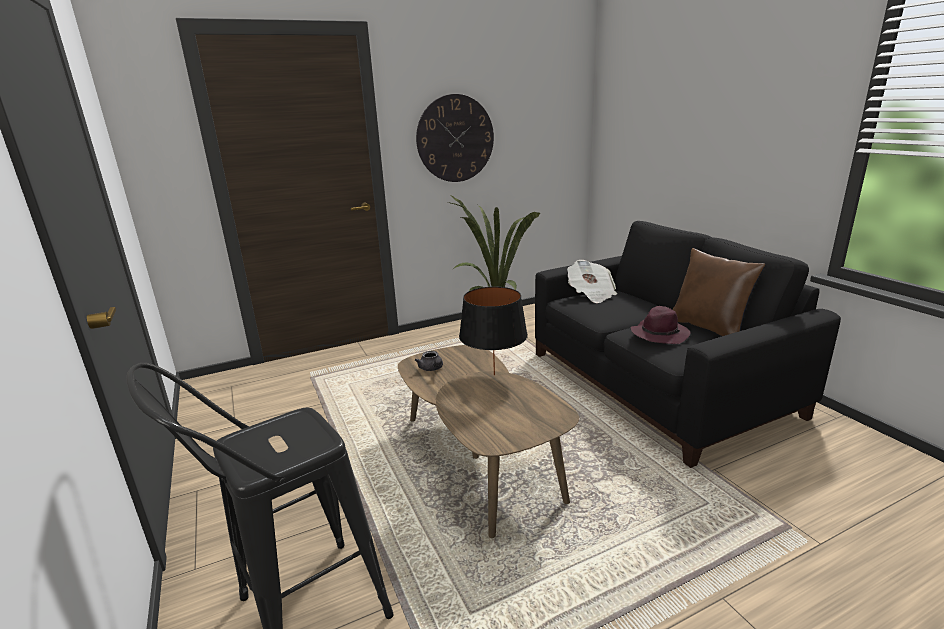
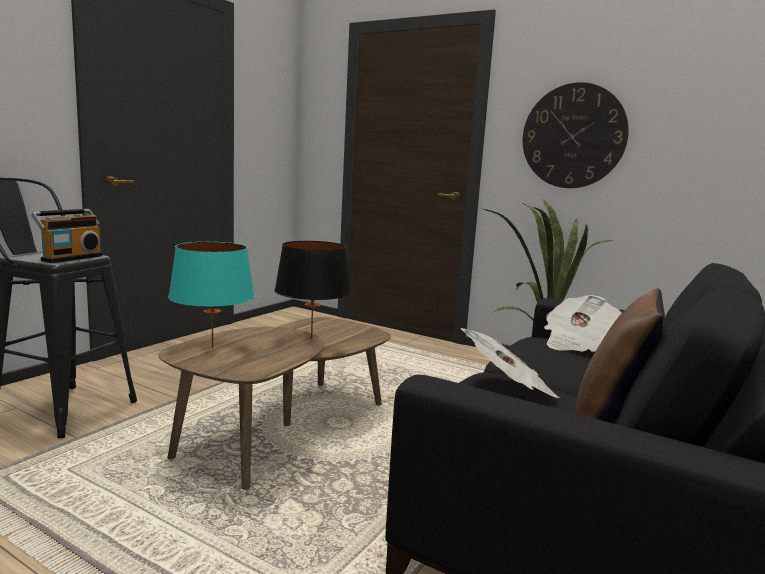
camera: 55 degrees right, 10 degrees down
grey teapot [415,351,443,371] -> none
purple hat [630,306,690,344] -> newspaper [461,328,560,398]
none -> radio [31,209,102,263]
none -> turquoise table lamp [168,242,255,348]

